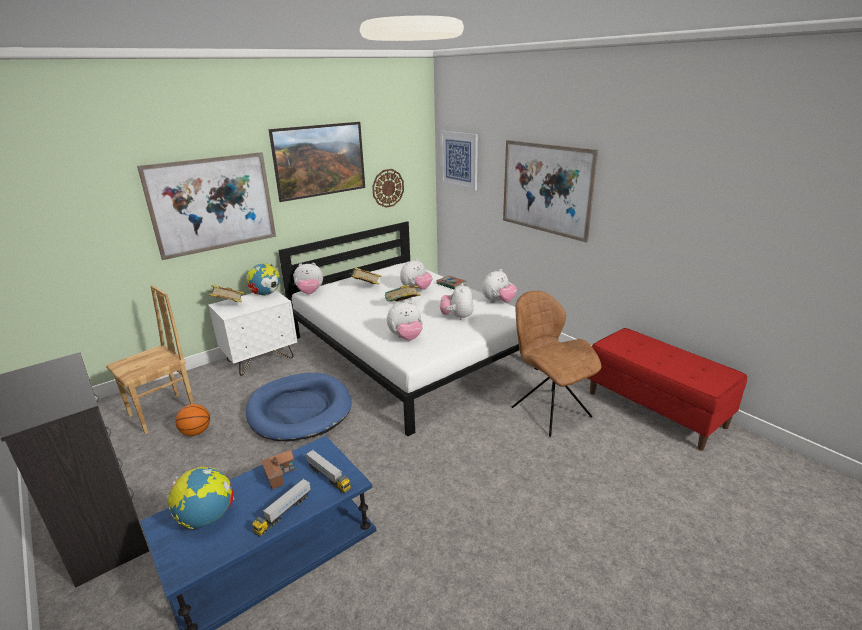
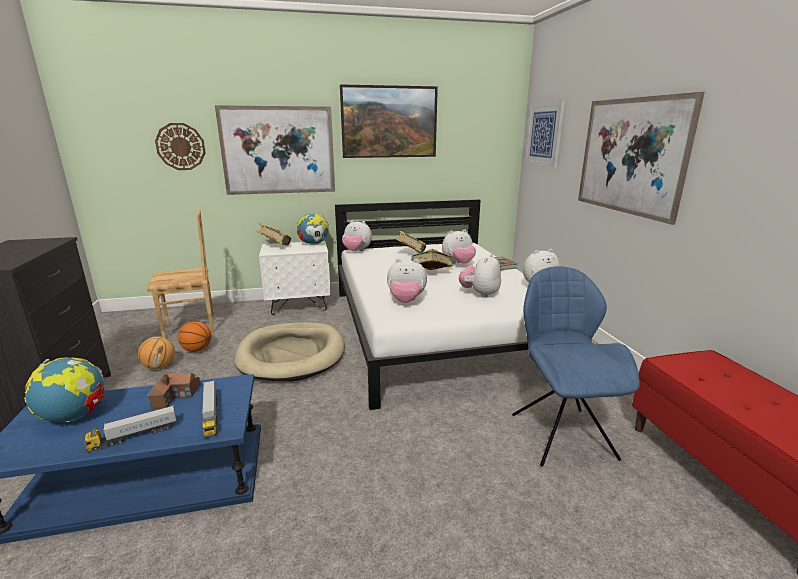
camera: 25 degrees right, 5 degrees down
blue dog bed [246,373,352,441] -> beige dog bed [234,322,344,381]
wall clock [372,169,404,208] -> wall clock moved to [155,123,206,170]
brown chair [512,291,601,437] -> blue chair [512,266,640,467]
none -> basketball [138,336,175,369]

